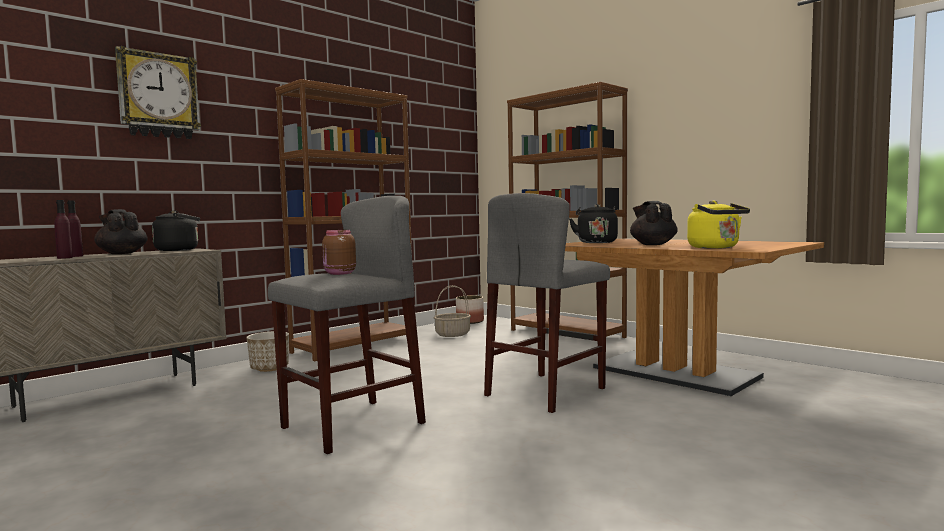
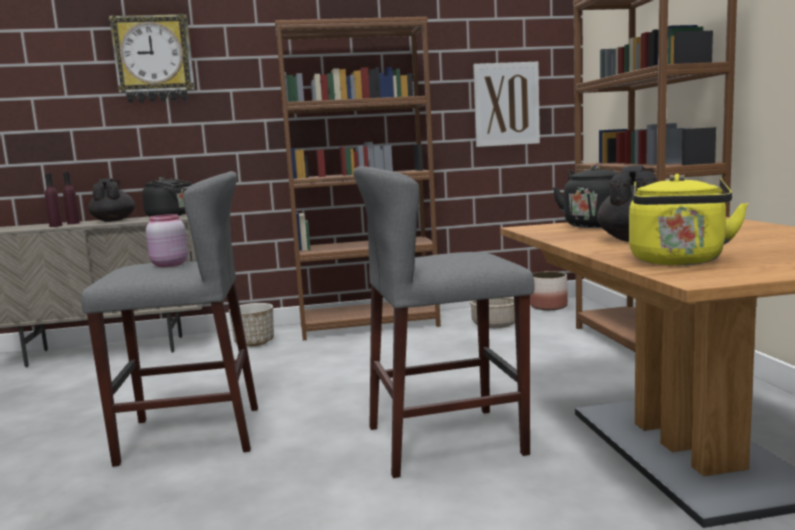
camera: 35 degrees right, 5 degrees up
brown jar [322,230,356,275] -> pink jar [146,214,188,267]
none -> picture [473,62,540,147]

